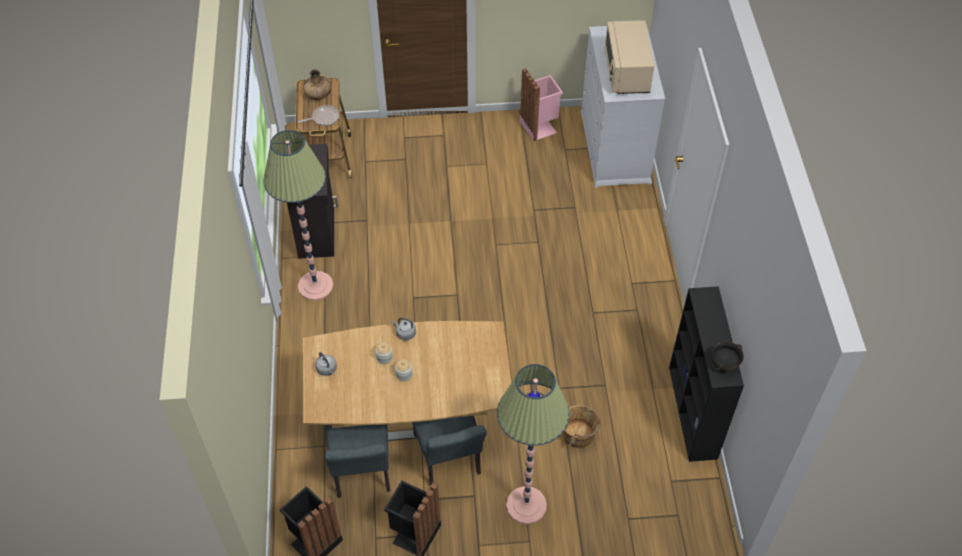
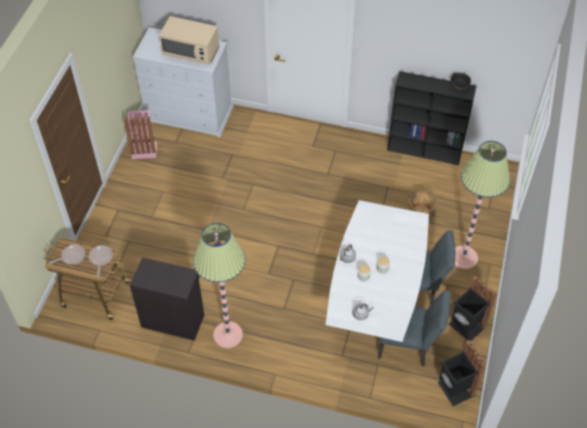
camera: 70 degrees left, 0 degrees up
brown vase [303,69,331,100] -> frying pan [49,244,85,265]
brown dining table [303,321,511,441] -> white dining table [326,200,429,342]

